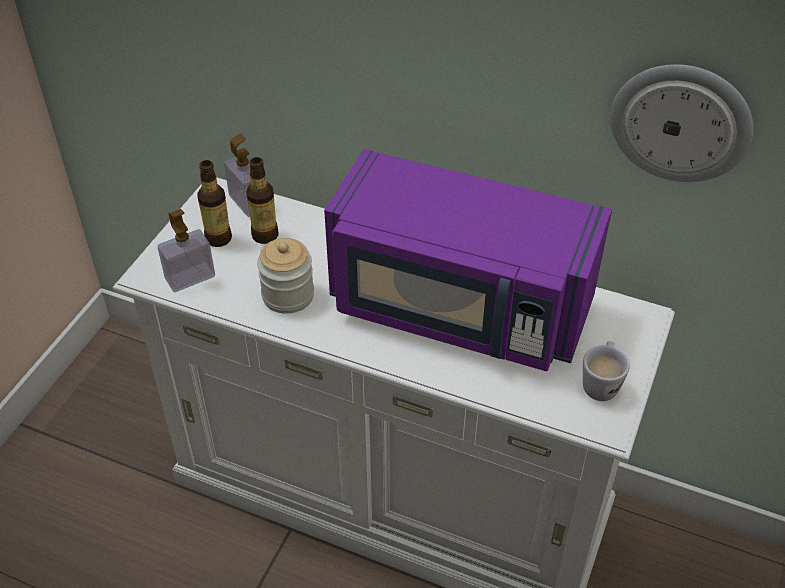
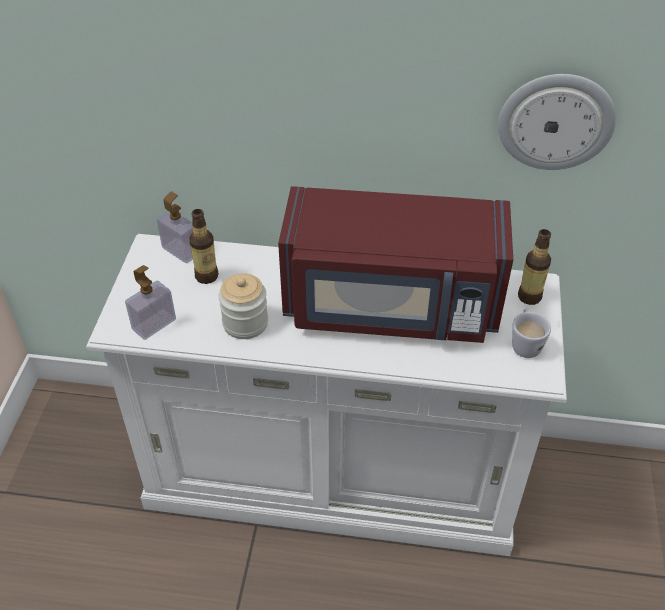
camera: 15 degrees left, 0 degrees up
bottle [197,160,232,247] -> bottle moved to [518,229,551,305]
purple microwave [324,149,612,371] -> red microwave [278,186,513,343]

